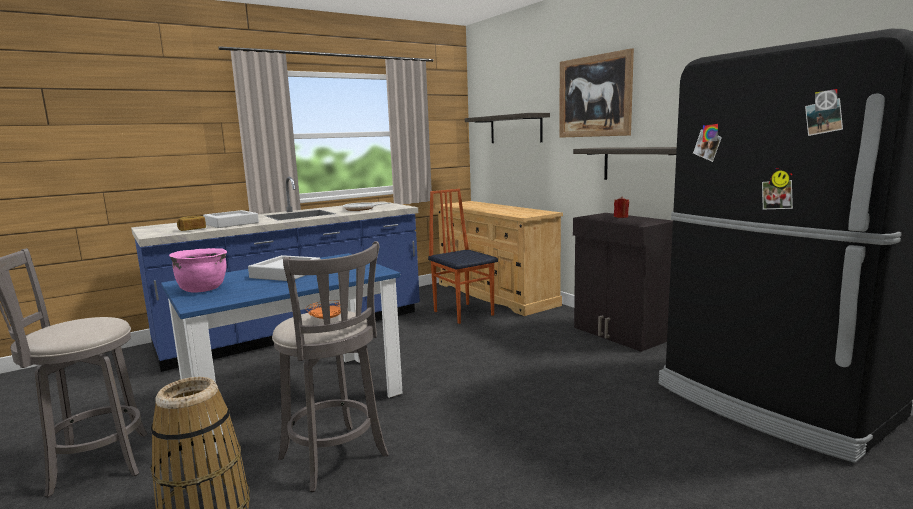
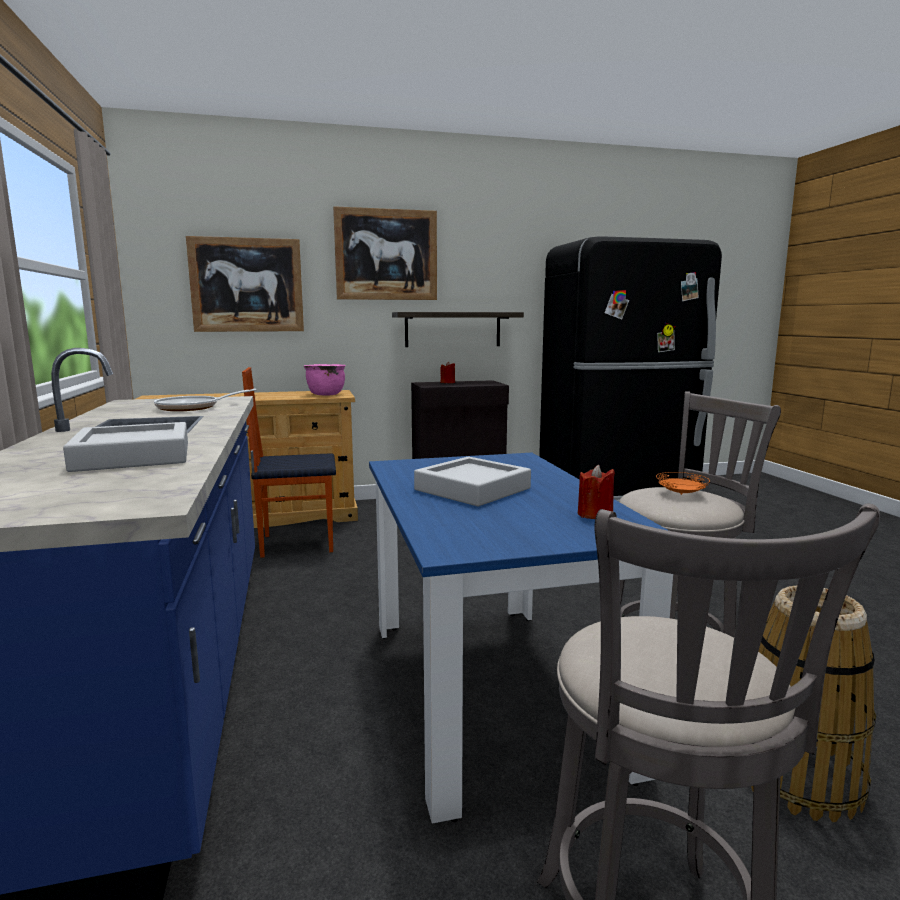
camera: 70 degrees left, 0 degrees up
pink cooking pot [169,248,227,292] -> pink cooking pot moved to [303,364,345,396]
bread [177,216,206,231] -> none
shelf [465,113,550,143] -> picture [186,236,304,332]
none -> red candle [578,465,615,519]

